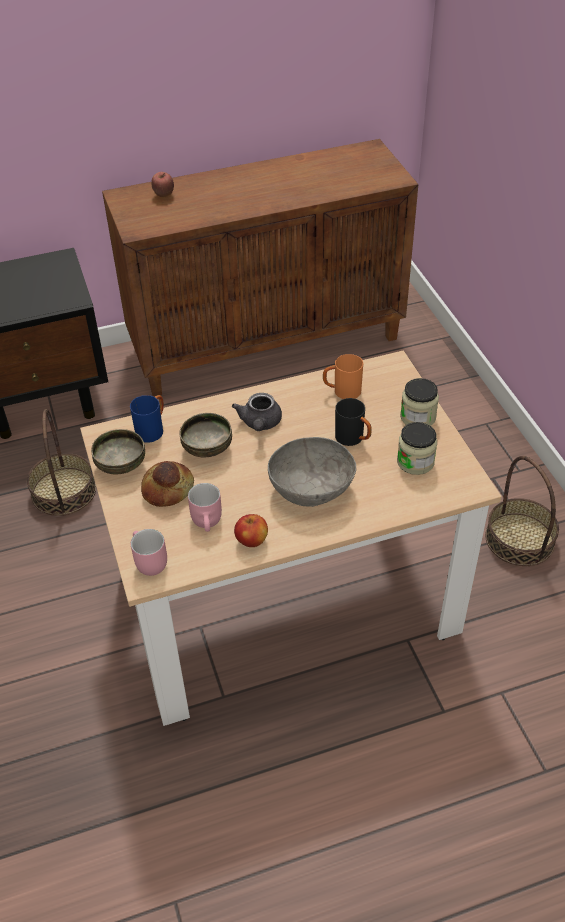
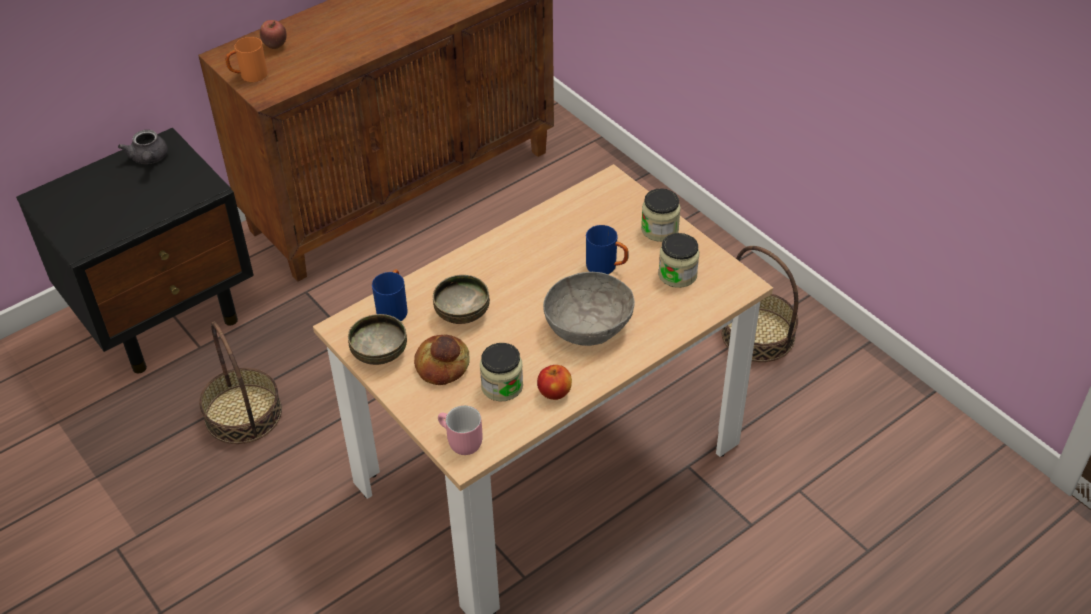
camera: 20 degrees left, 0 degrees up
pink mug [188,483,222,532] -> jar [480,343,523,401]
grey teapot [232,393,282,431] -> grey teapot moved to [118,130,168,164]
orange mug [323,354,363,399] -> orange mug moved to [225,37,267,82]
black mug [335,398,372,446] -> blue mug [586,225,629,274]

